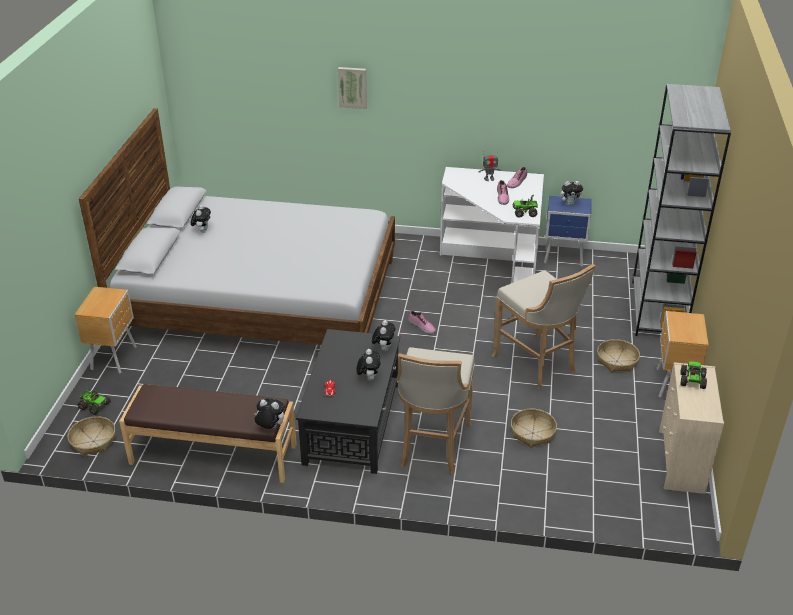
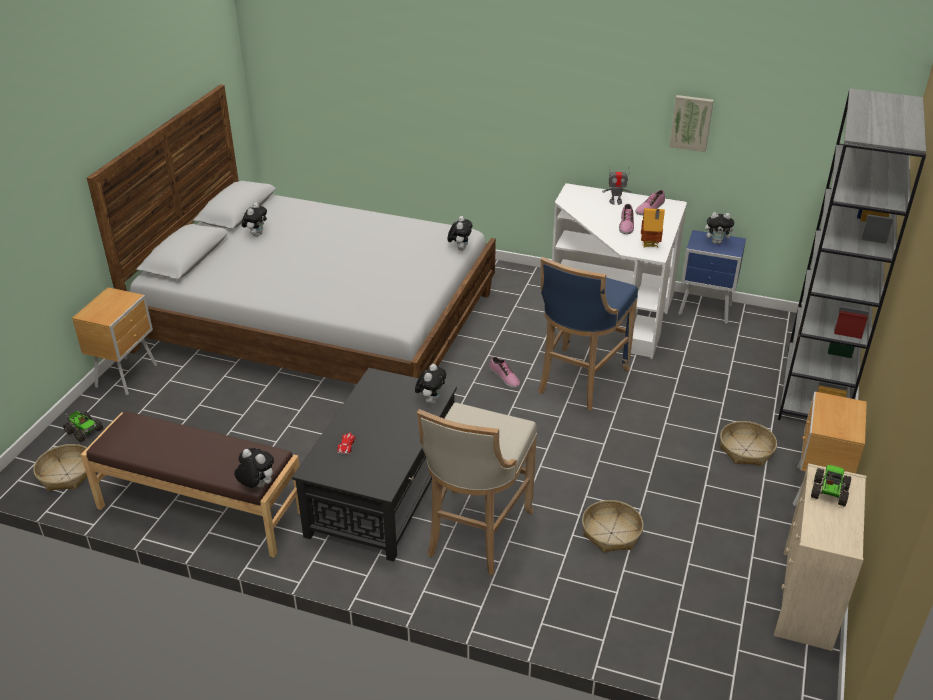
camera: 10 degrees right, 0 degrees up
picture [338,67,367,109] -> picture moved to [670,95,714,152]
plush toy [356,349,380,381] -> plush toy moved to [447,216,473,251]
beige stool [492,264,595,389] -> none
toy truck [513,195,538,218] -> toy house [641,208,665,248]
none -> blue stool [538,257,638,410]

